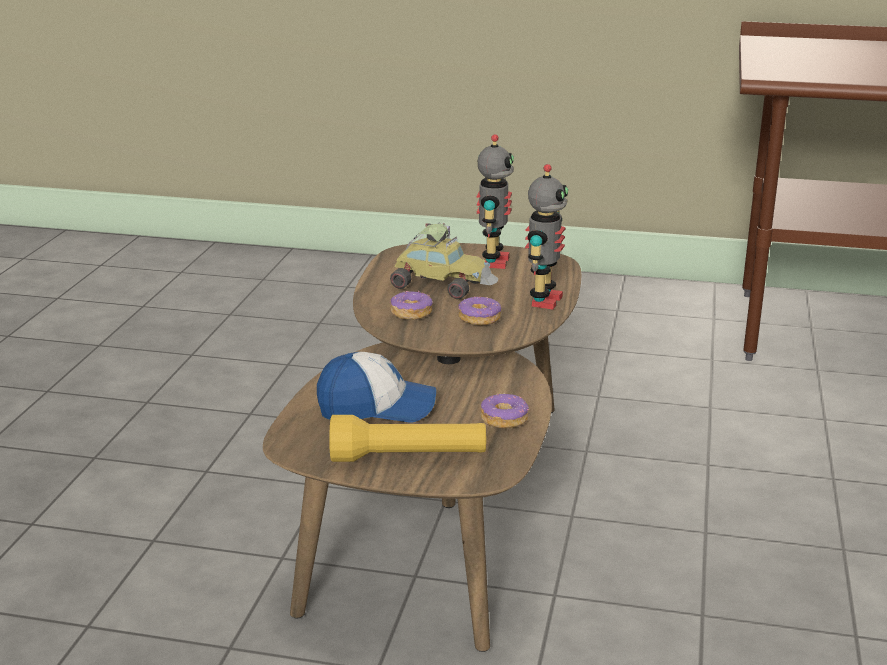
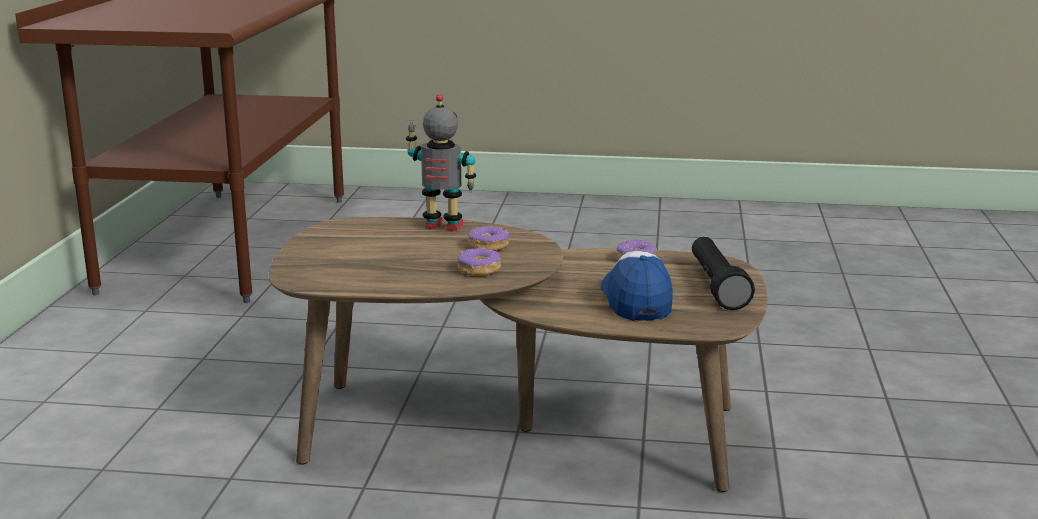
camera: 95 degrees left, 5 degrees down
yellow flashlight [329,415,486,462] -> black flashlight [692,236,755,310]
toy car [390,223,498,299] -> none
toy robot [476,134,514,269] -> none

